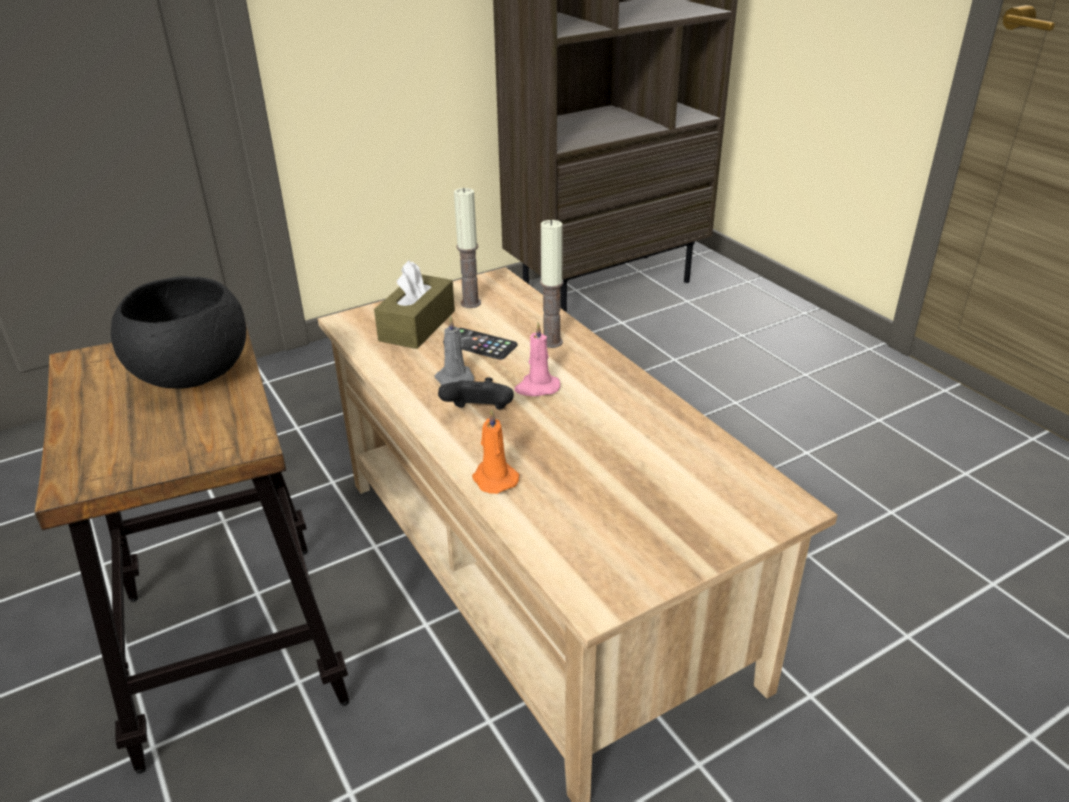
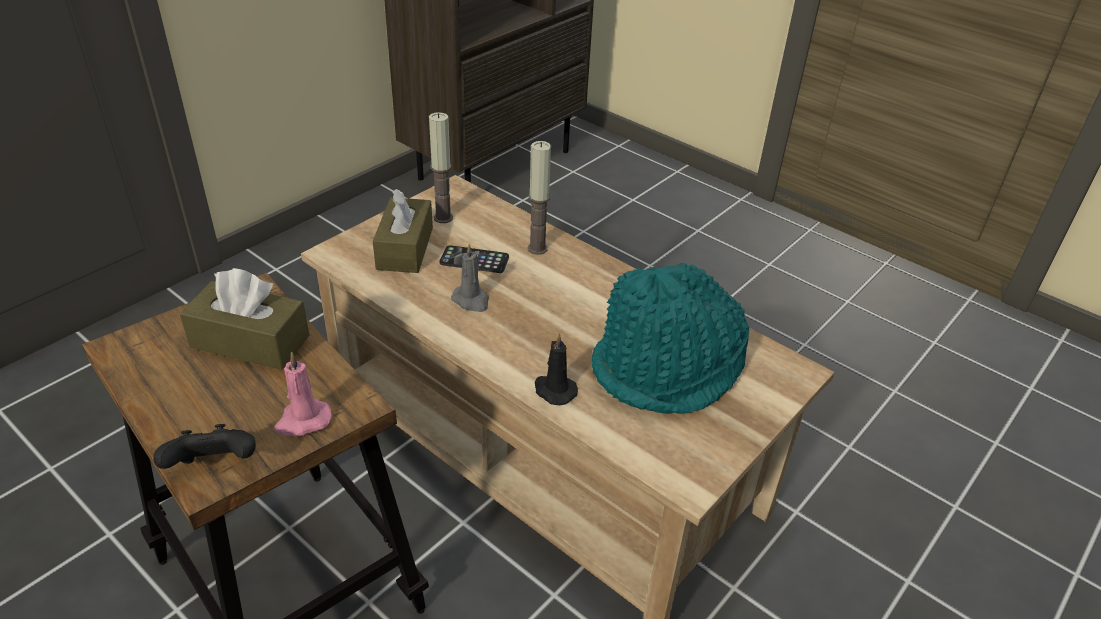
camera: 20 degrees left, 5 degrees up
black bowl [111,276,246,389] -> brown tissue box [179,268,309,370]
black game controller [438,377,514,410] -> black game controller moved to [153,424,256,469]
orange candle [472,408,519,494] -> black candle [535,333,578,405]
pink candle [514,322,560,396] -> pink candle moved to [274,351,332,436]
none -> turquoise hat [592,263,749,414]

